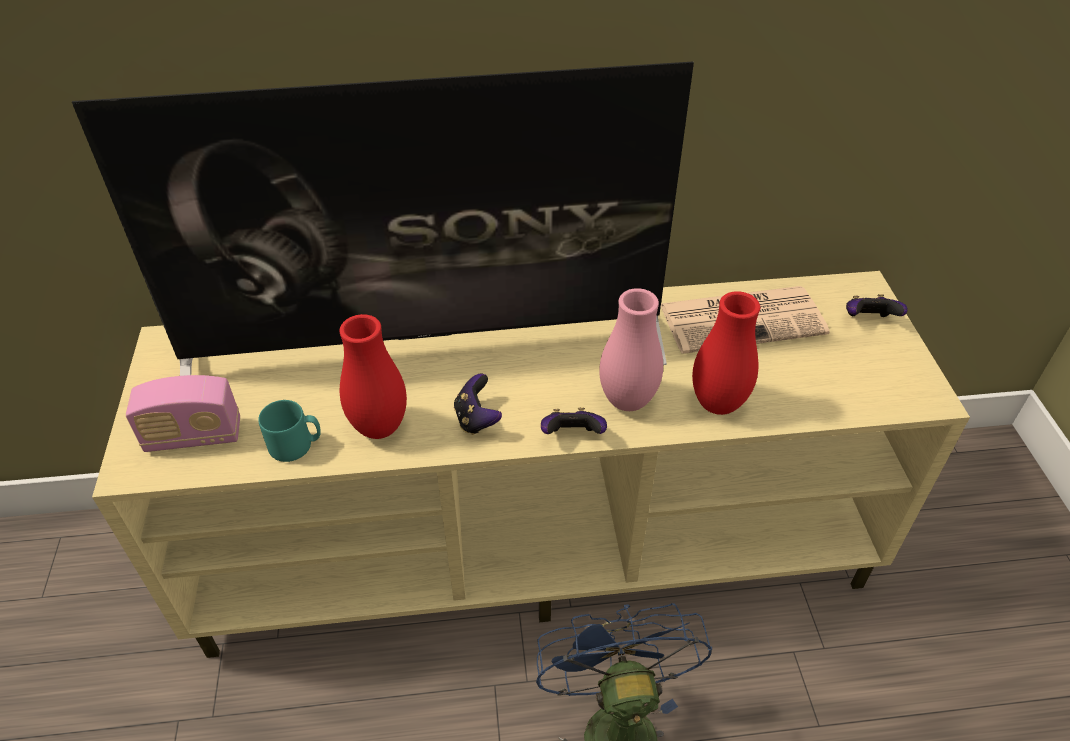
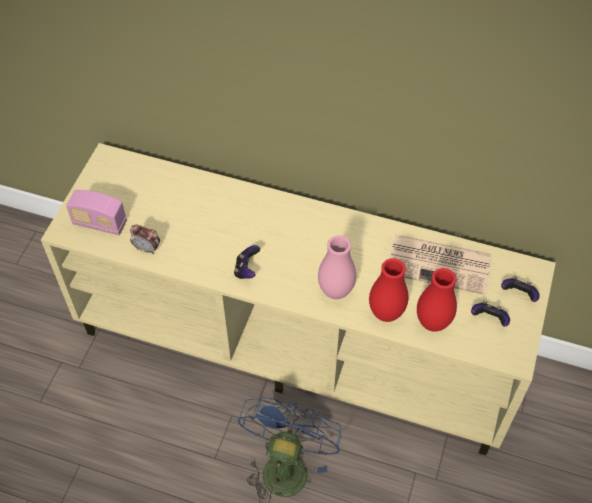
camera: 25 degrees right, 10 degrees up
television [72,62,694,376] -> none
turquoise mug [258,400,321,462] -> alarm clock [130,225,160,254]
red vase [339,314,407,439] -> red vase moved to [417,268,457,332]
game controller [541,408,607,434] -> game controller moved to [471,301,510,327]

